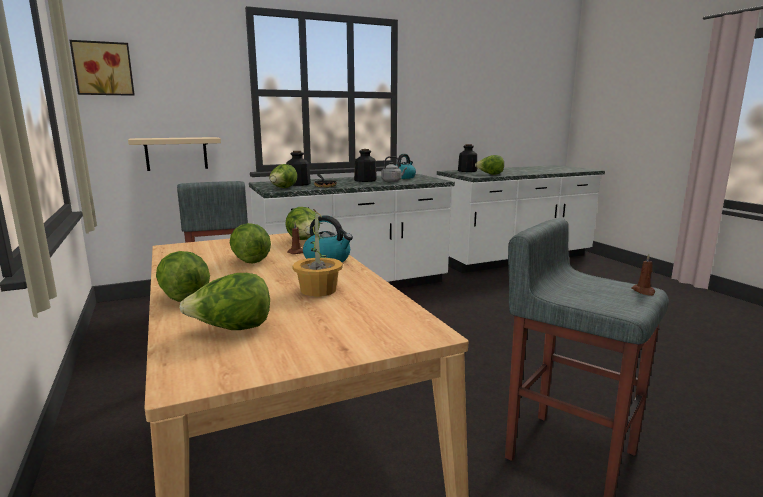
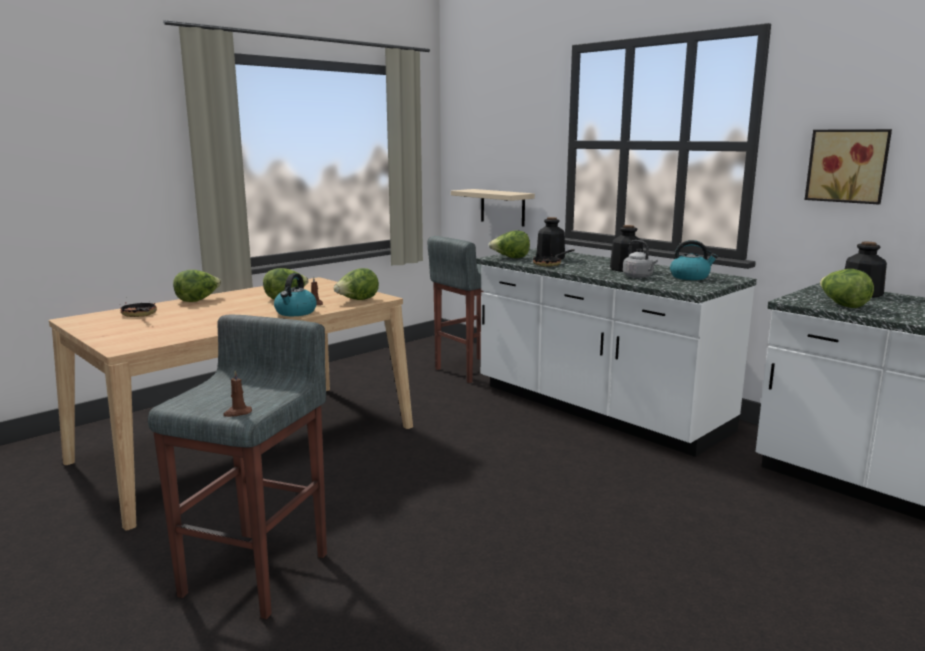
camera: 70 degrees right, 0 degrees up
picture [70,40,135,96] -> picture moved to [805,129,892,204]
lettuce [179,273,270,330] -> frying pan [119,302,157,317]
potted plant [292,209,343,297] -> none

